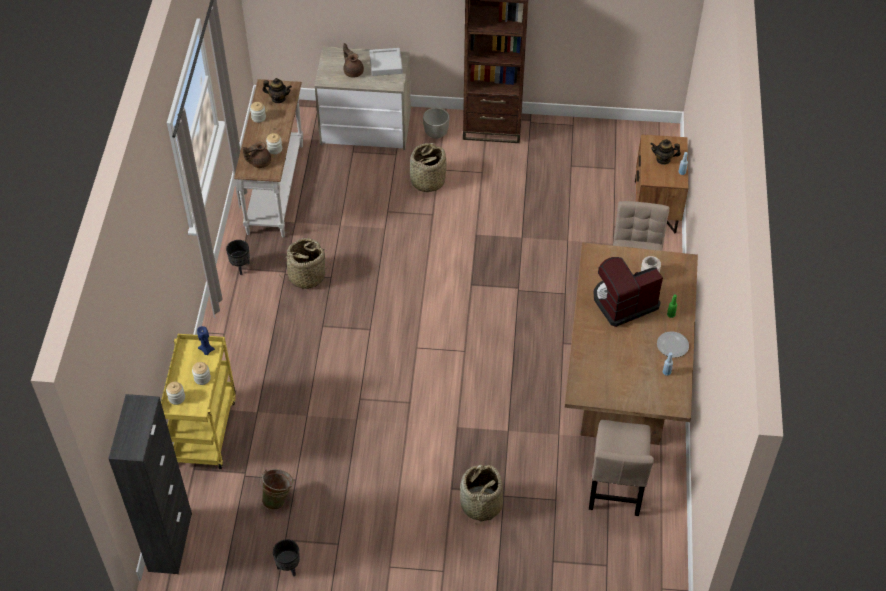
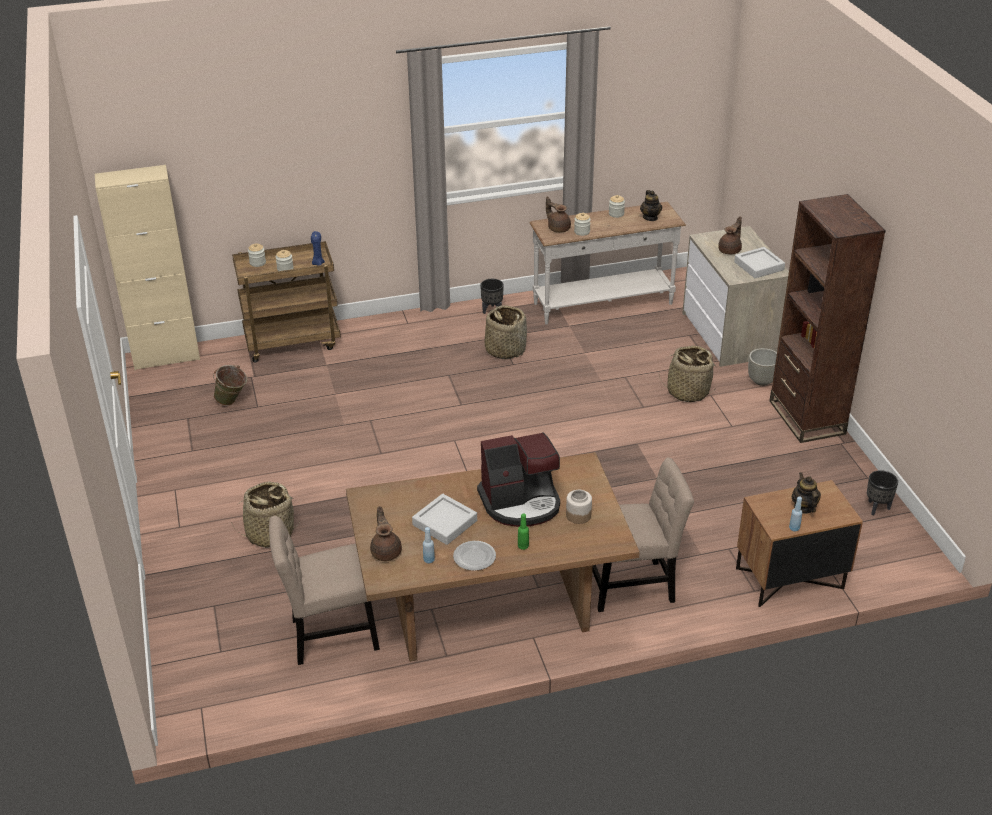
camera: 70 degrees right, 15 degrees down
black cabinet [108,394,192,574] -> beige cabinet [95,165,200,370]
yellow cart [161,334,236,469] -> brown cart [232,241,341,362]
black planter [273,539,300,576] -> black planter moved to [867,470,898,516]
coffee machine [593,257,663,327] -> coffee machine turned 120 degrees clockwise [477,432,560,527]
none -> brown teapot [370,506,402,561]
none -> grey tray [412,494,477,545]

